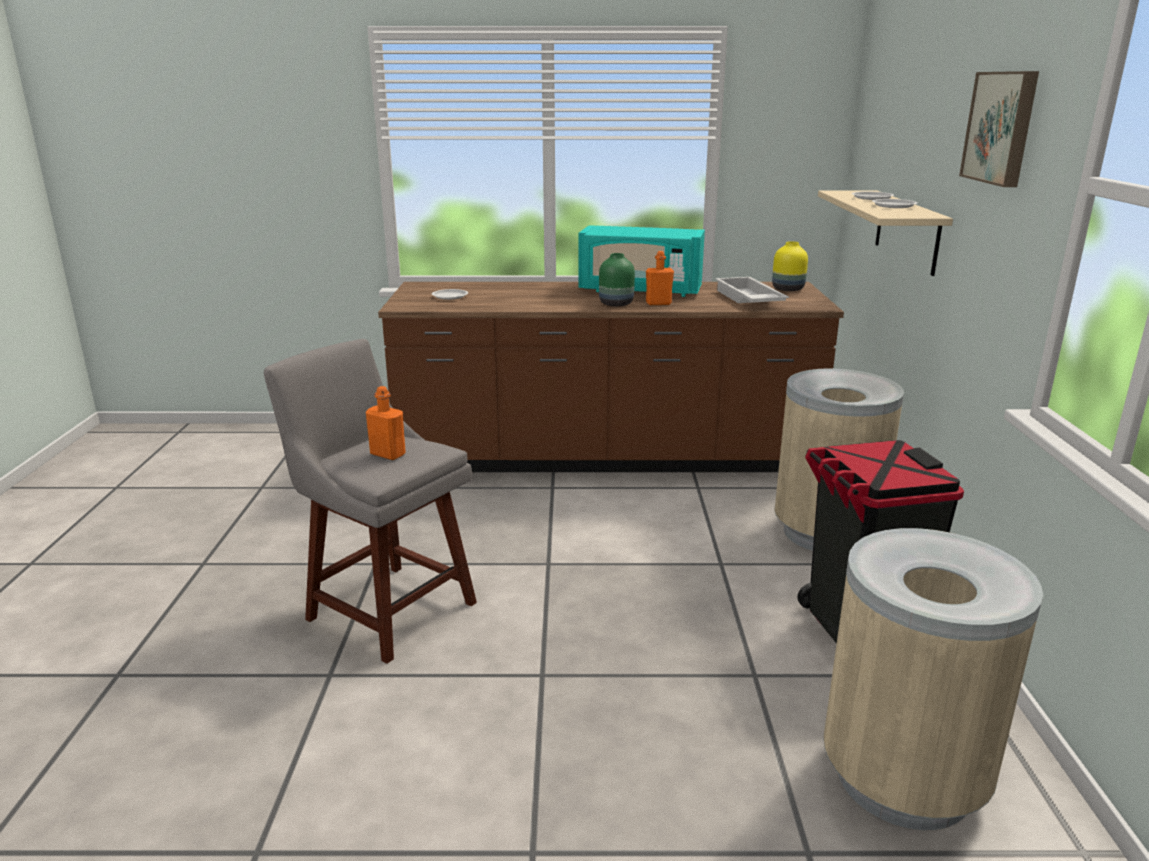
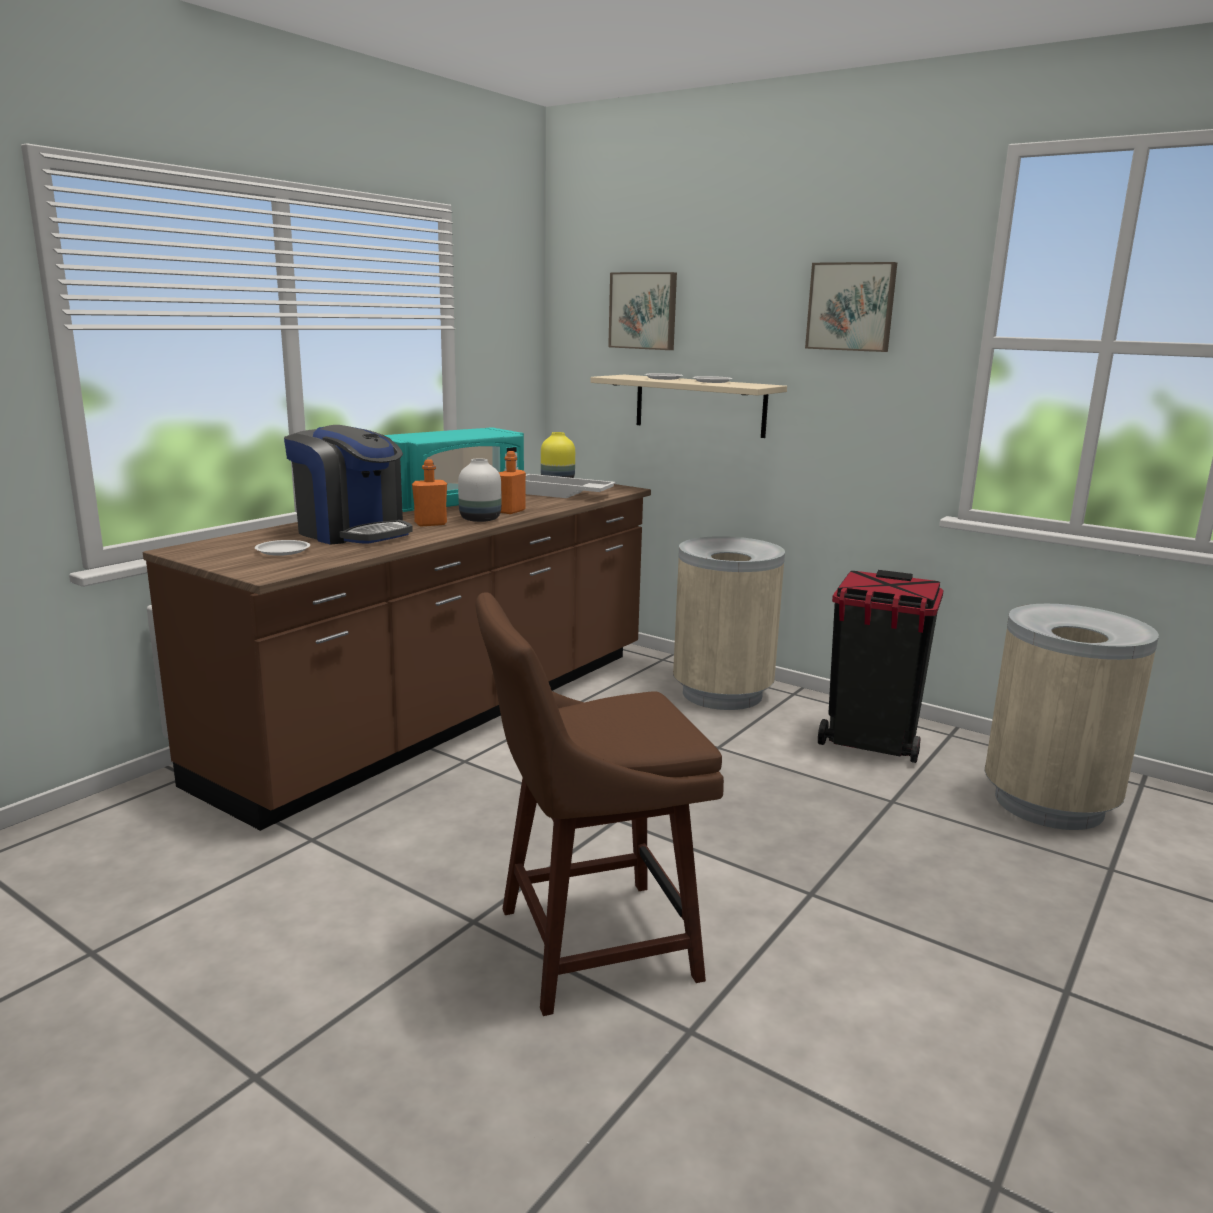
camera: 55 degrees left, 5 degrees down
grey stool [264,339,477,664] -> brown stool [476,592,724,1016]
orange bottle [366,386,406,460] -> orange bottle moved to [412,460,447,526]
green vase [599,253,635,306] -> white vase [458,458,501,522]
none -> coffee machine [284,425,413,545]
none -> picture [608,272,677,350]

